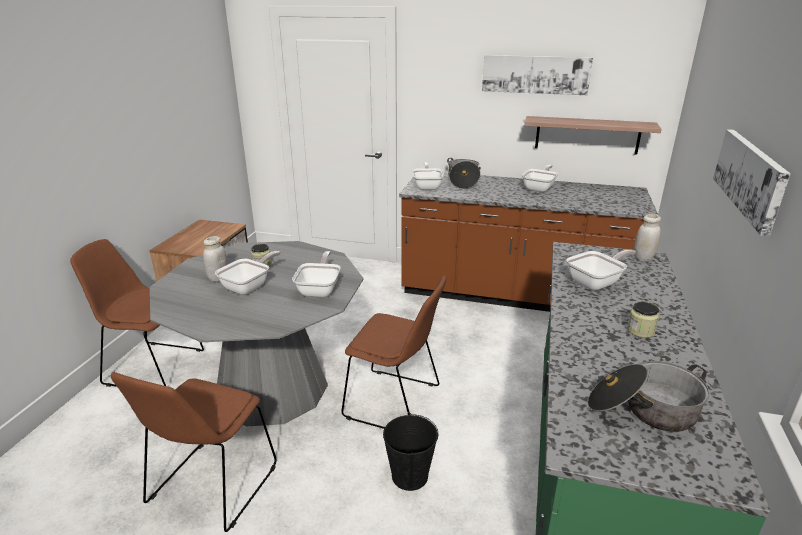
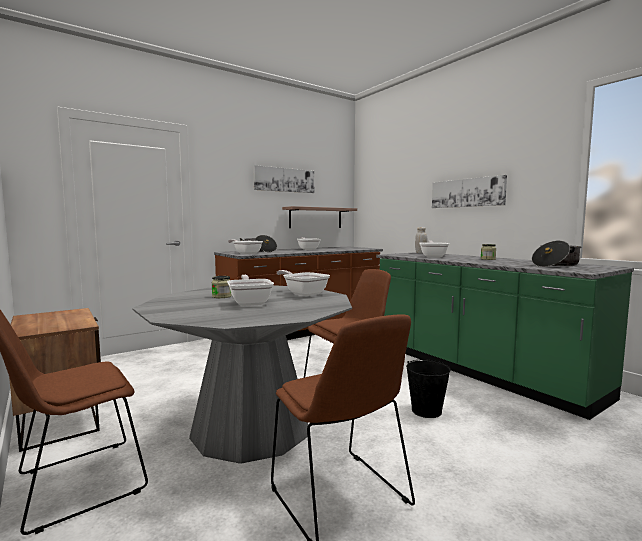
camera: 50 degrees left, 20 degrees down
white jar [203,236,228,282] -> none

